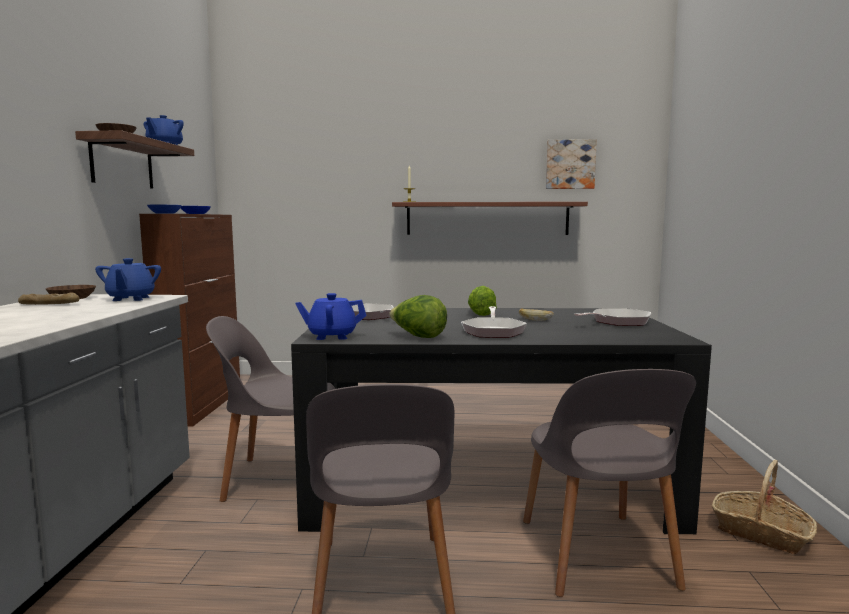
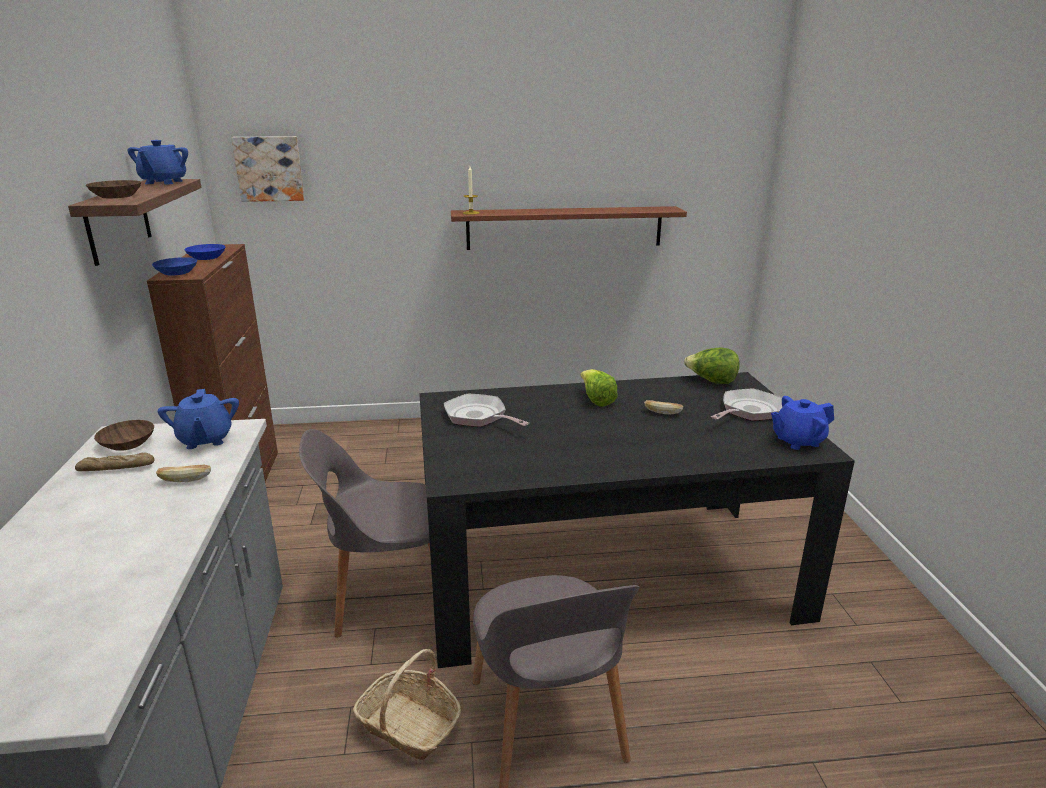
camera: 10 degrees left, 15 degrees up
blue teapot [295,293,366,340] -> blue teapot moved to [771,396,834,450]
lettuce [389,295,447,338] -> lettuce moved to [684,348,740,384]
frying pan [461,306,527,338] -> none
grey chair [523,369,696,597] -> none
picture [546,139,597,189] -> picture moved to [231,136,305,202]
basket [712,460,817,554] -> basket moved to [353,649,461,760]
none -> bread [156,465,211,482]

